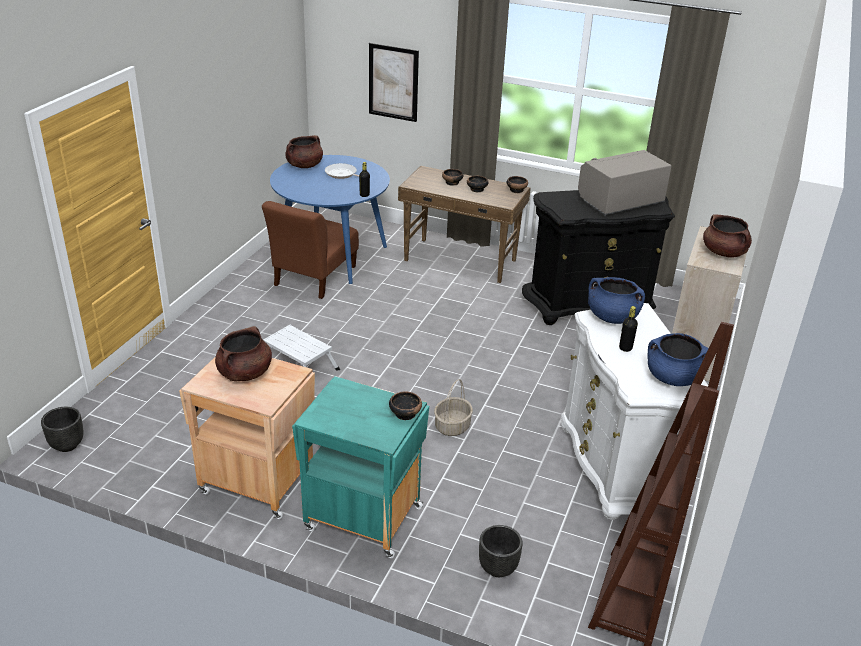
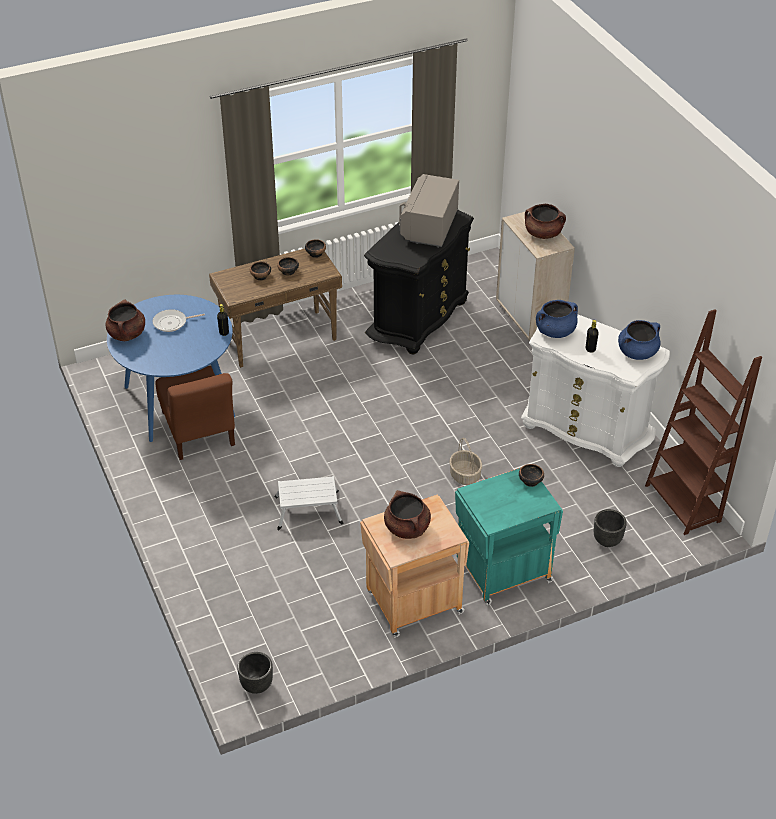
camera: 45 degrees left, 10 degrees up
picture [369,43,419,122] -> none

